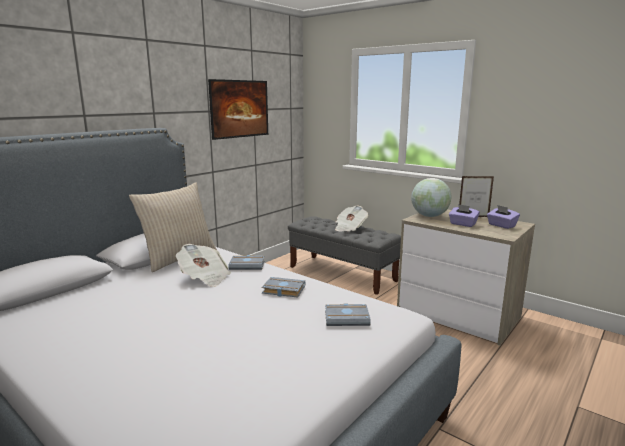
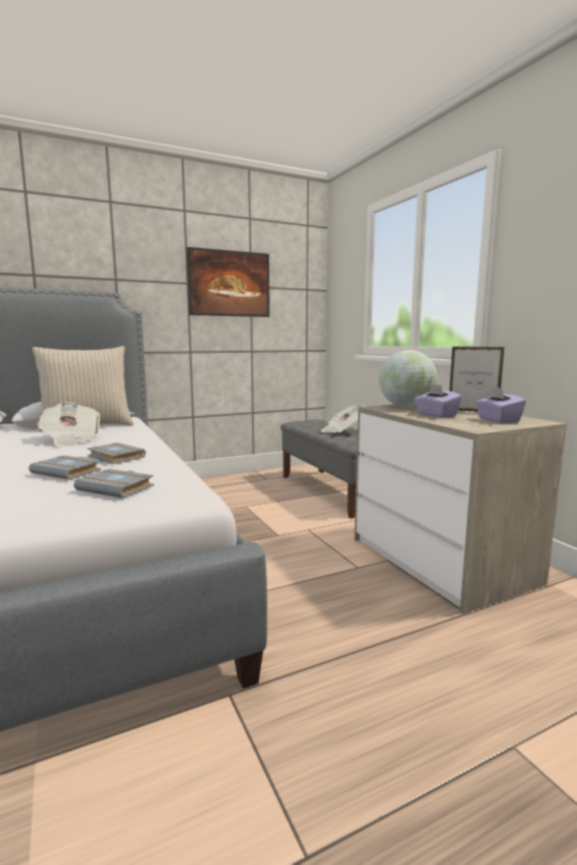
camera: 25 degrees right, 5 degrees down
grey book [229,255,265,270] -> grey book moved to [29,455,101,480]

